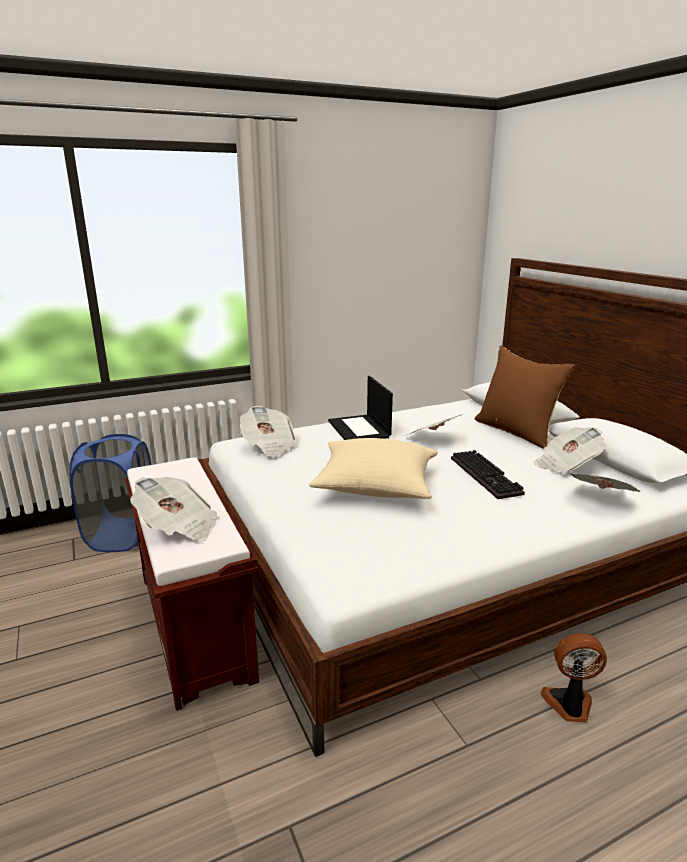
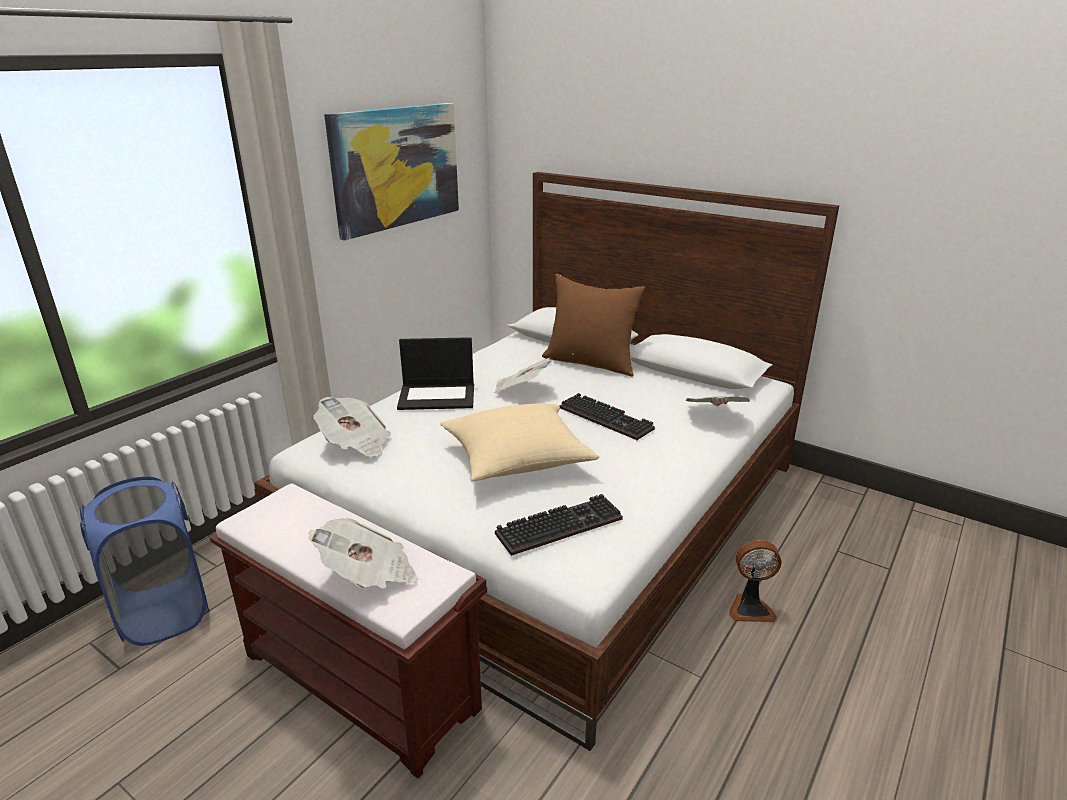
camera: 30 degrees left, 5 degrees up
laptop [328,376,393,440] -> laptop turned 45 degrees counterclockwise [397,337,474,410]
newspaper [534,427,606,474] -> none
fan [541,633,607,722] -> fan turned 150 degrees counterclockwise [729,540,781,622]
none -> picture [324,103,459,241]
none -> keyboard [495,494,623,556]

